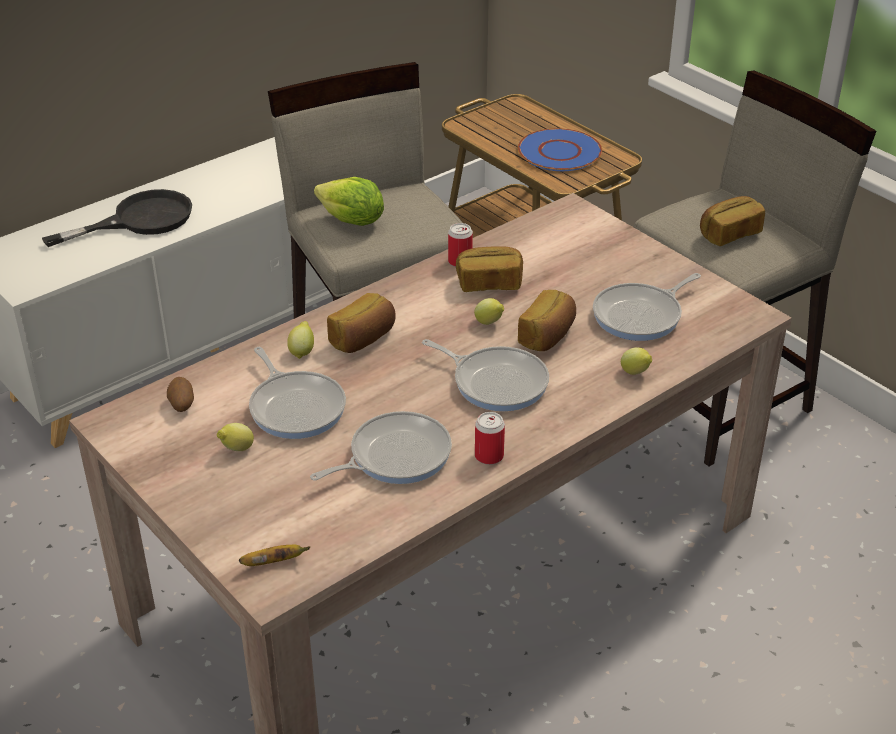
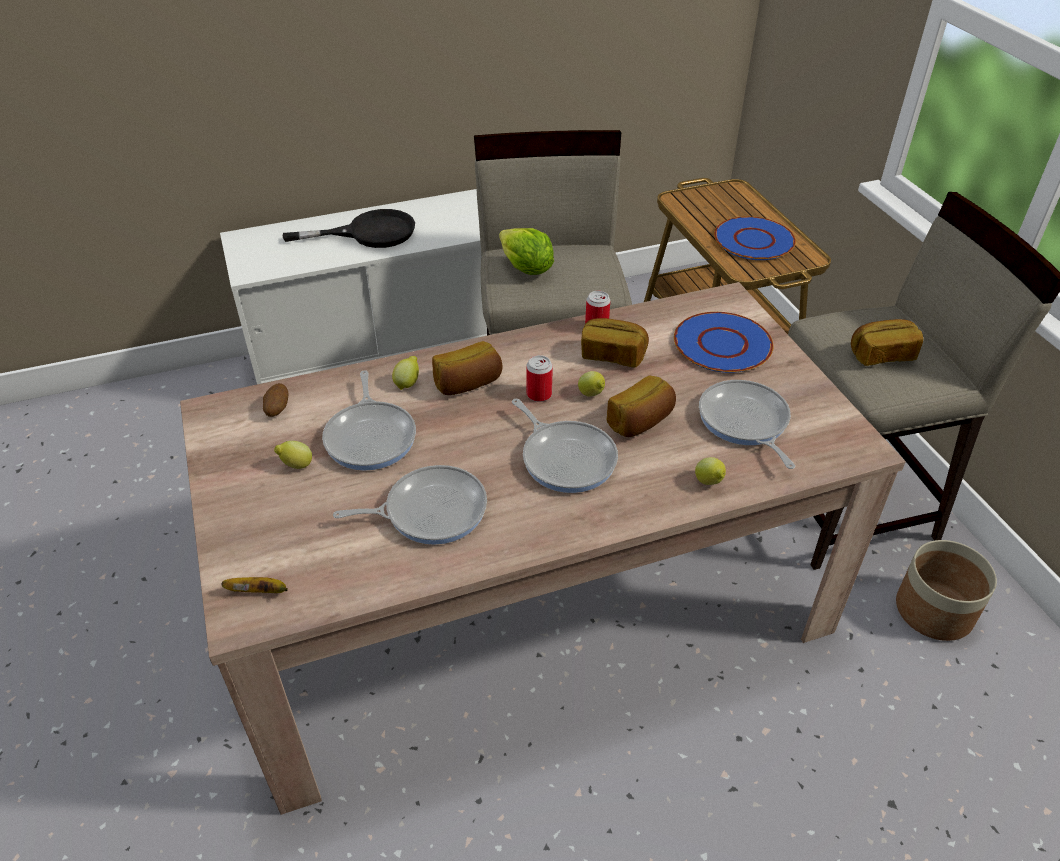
camera: 20 degrees right, 5 degrees up
can [475,412,505,465] -> can moved to [526,355,553,402]
frying pan [593,273,701,341] -> frying pan turned 90 degrees clockwise [699,380,795,469]
none -> blue plate [674,312,773,373]
none -> planter [896,540,997,641]

